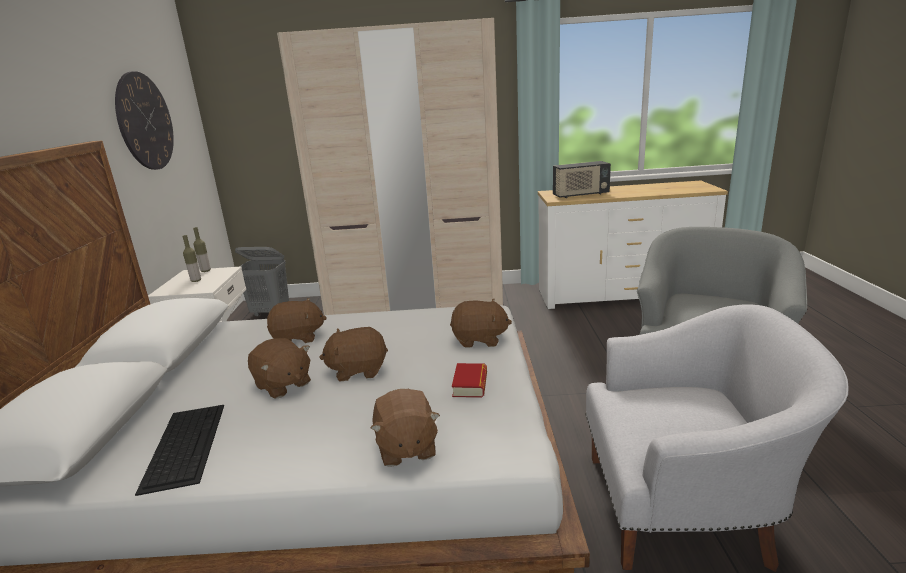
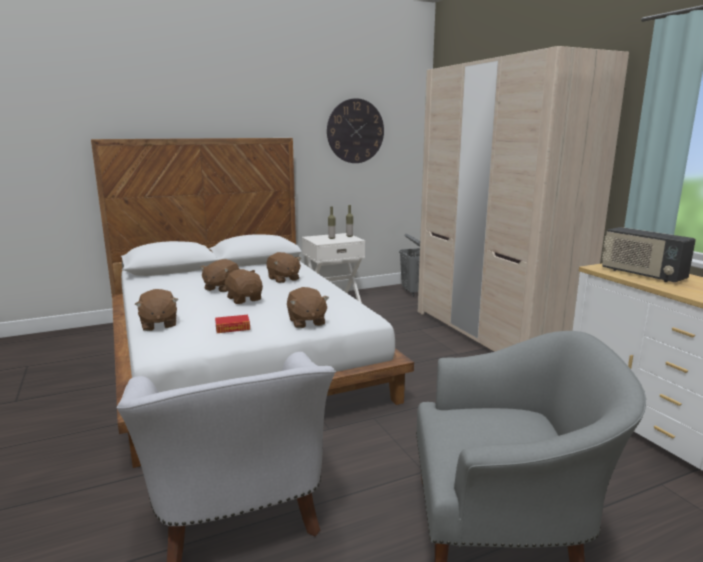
camera: 65 degrees right, 5 degrees down
keyboard [135,405,224,496] -> none
brown plush toy [370,389,440,467] -> brown plush toy turned 75 degrees counterclockwise [135,289,178,331]

